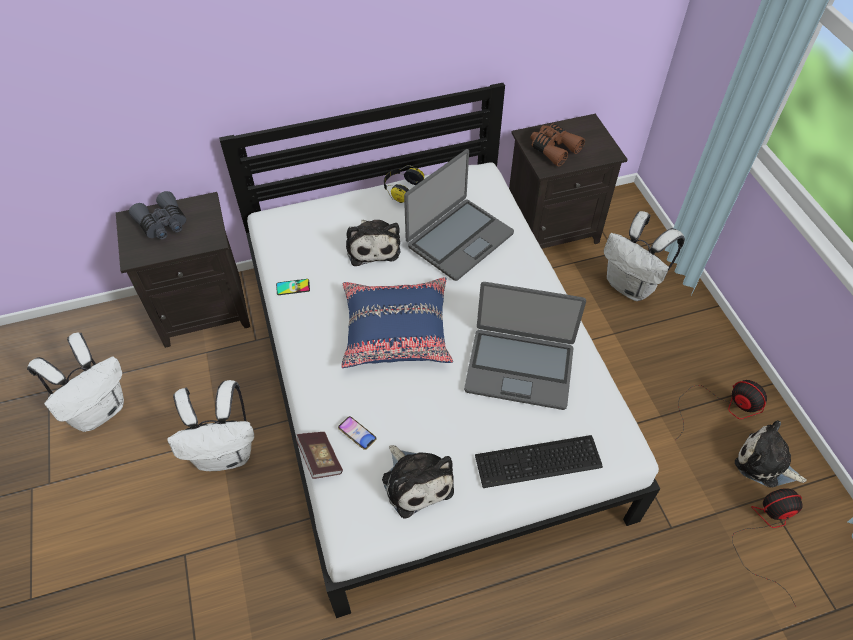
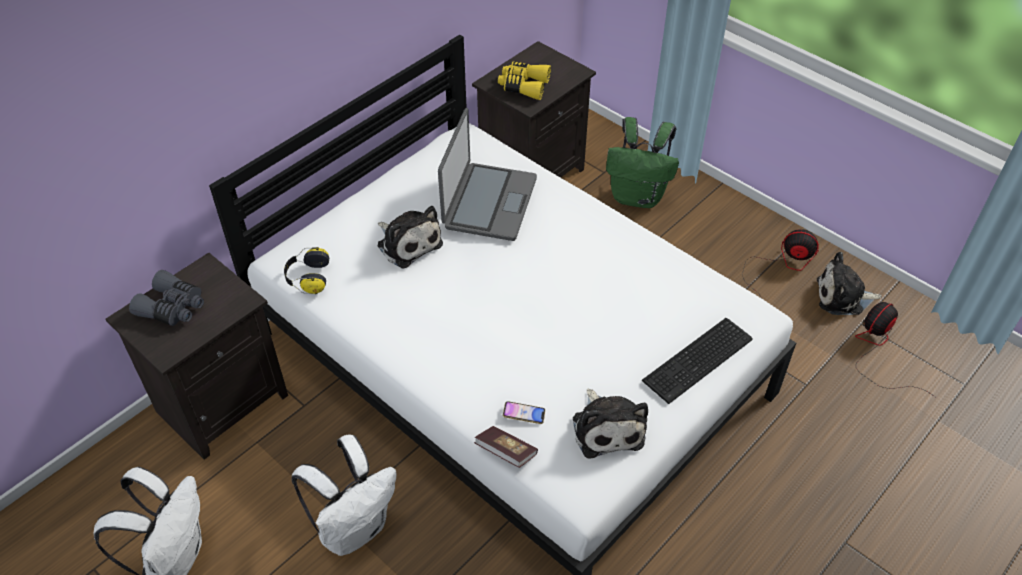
camera: 30 degrees left, 5 degrees down
phone [276,279,310,295] -> none
blue pillow [341,277,453,368] -> none
plush toy [382,445,454,519] -> plush toy turned 45 degrees clockwise [573,389,648,458]
headphones [384,165,424,203] -> headphones moved to [284,247,329,294]
laptop [464,282,586,410] -> none
brown binoculars [530,124,585,166] -> yellow binoculars [498,61,551,100]
white backpack [604,211,685,301] -> green backpack [606,117,679,208]

